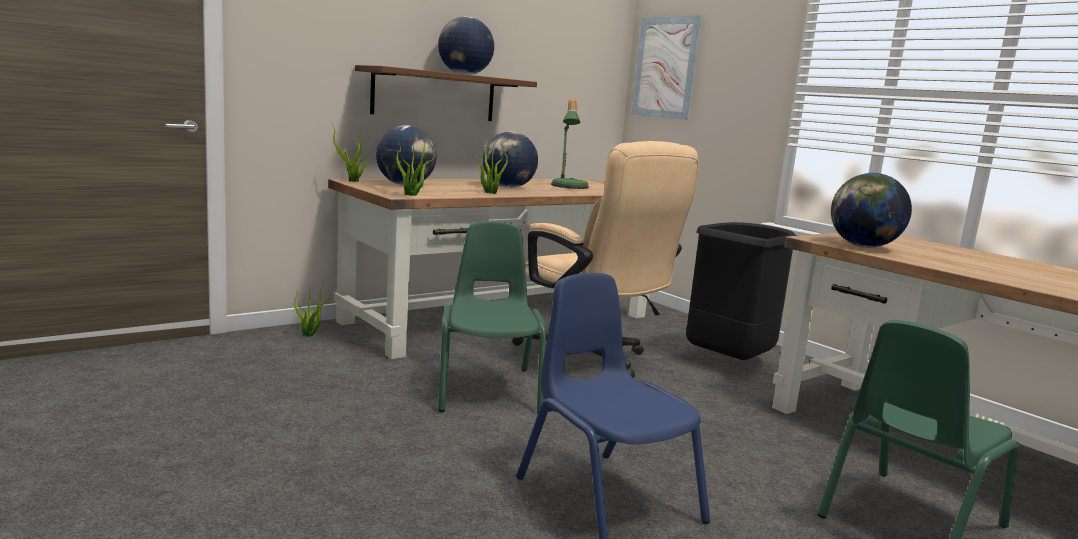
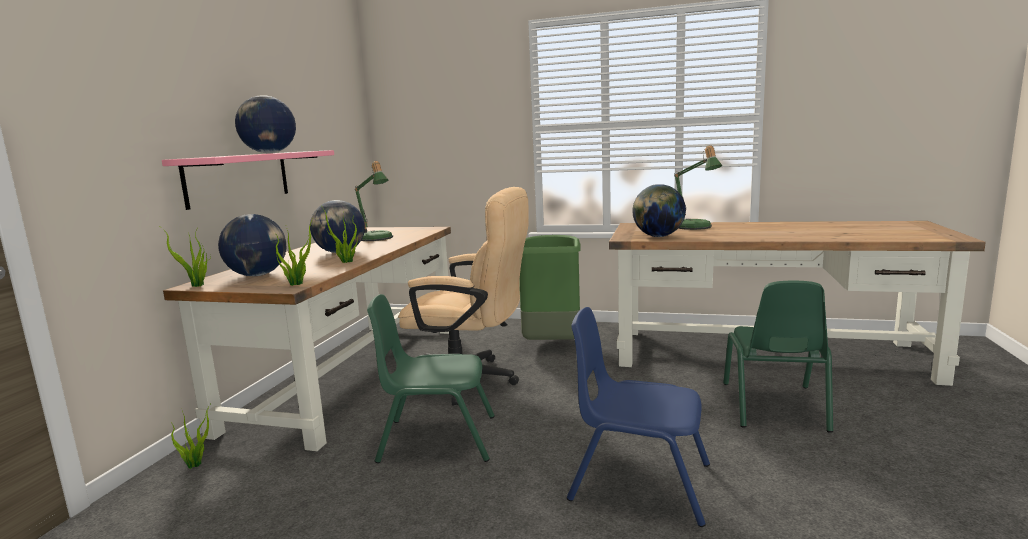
camera: 35 degrees left, 0 degrees up
brown shelf [355,65,537,121] -> pink shelf [162,150,334,210]
green chair [438,221,546,413] -> green chair turned 45 degrees counterclockwise [367,294,495,463]
picture [632,15,702,120] -> none
black trash can [686,222,797,360] -> green trash can [519,235,581,340]
none -> table lamp [674,145,722,230]

